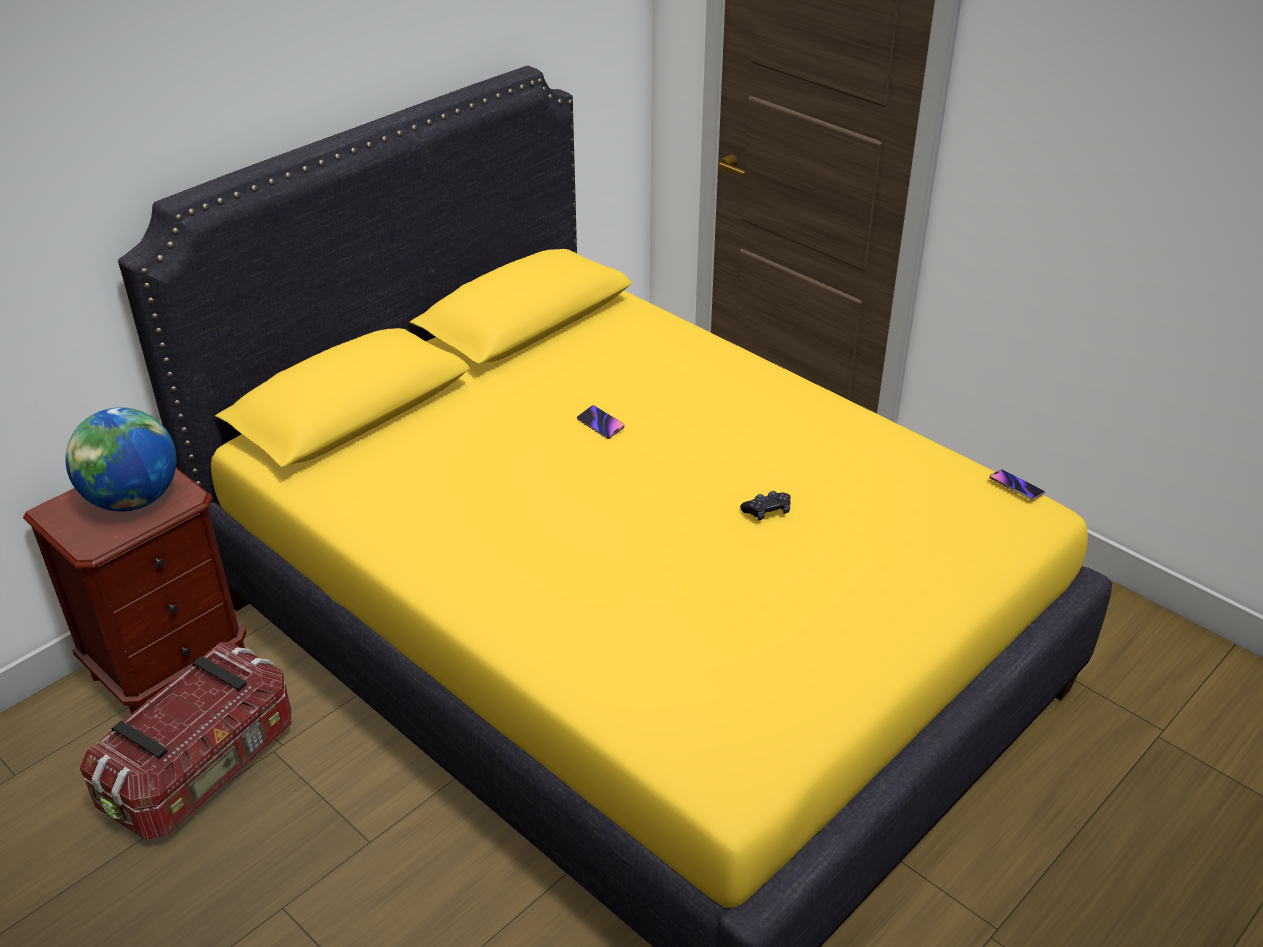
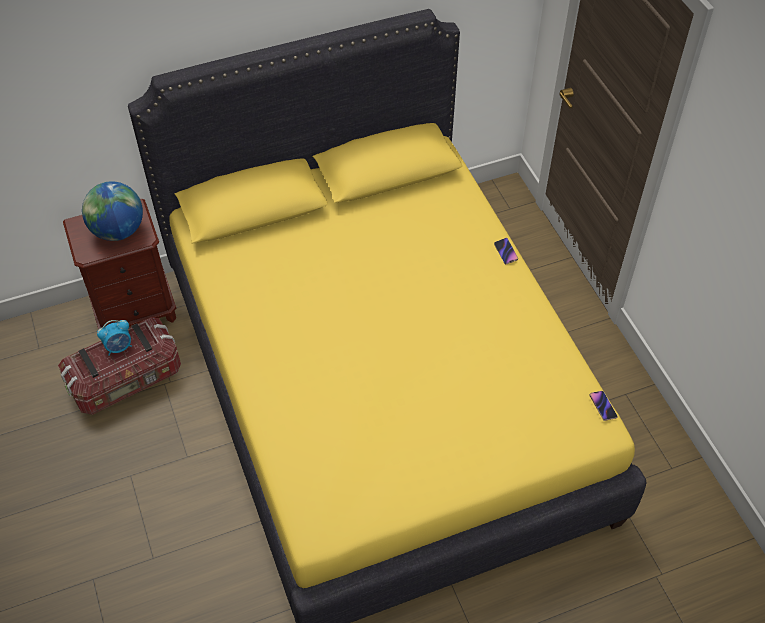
camera: 25 degrees right, 15 degrees up
phone [577,405,624,439] -> phone moved to [494,238,518,265]
black game controller [740,491,791,520] -> none
none -> alarm clock [97,320,132,355]

